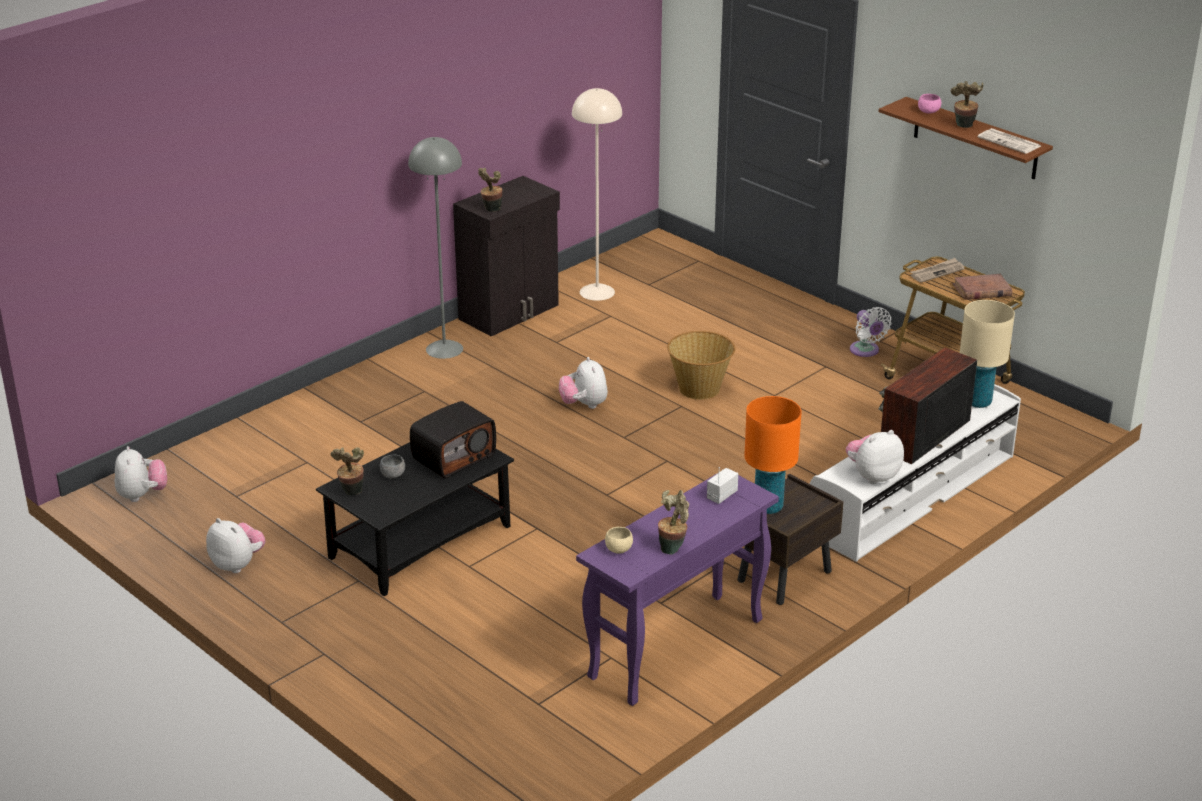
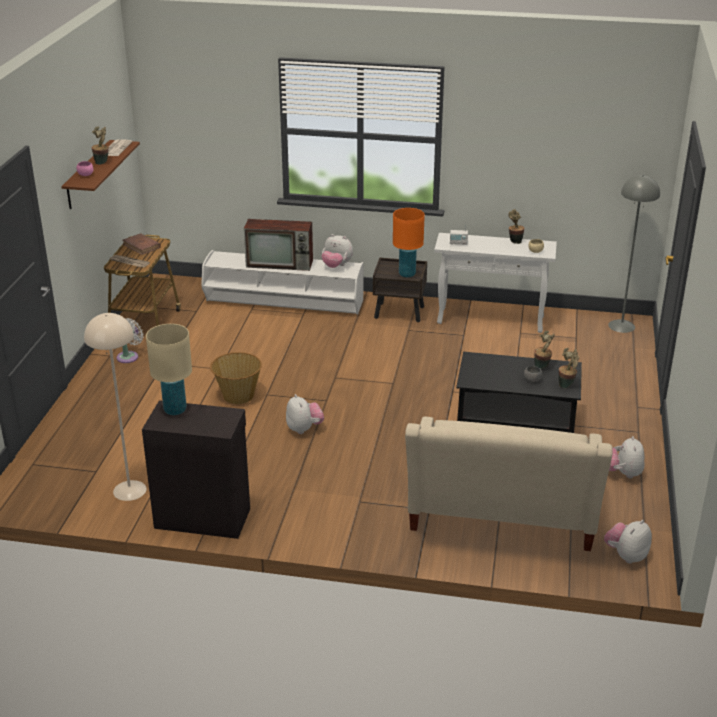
camera: 125 degrees left, 0 degrees up
grey floor lamp [408,137,463,359] -> grey floor lamp moved to [608,175,660,333]
radio [410,401,496,479] -> none
potted plant [478,168,502,212] -> potted plant moved to [534,331,555,369]
plush toy [559,357,608,409] -> plush toy turned 60 degrees counterclockwise [286,394,324,434]
purple console table [576,471,779,706] -> white console table [434,233,557,333]
beige table lamp [960,300,1015,408] -> beige table lamp moved to [146,324,192,415]
none -> beige sofa [405,417,613,551]

